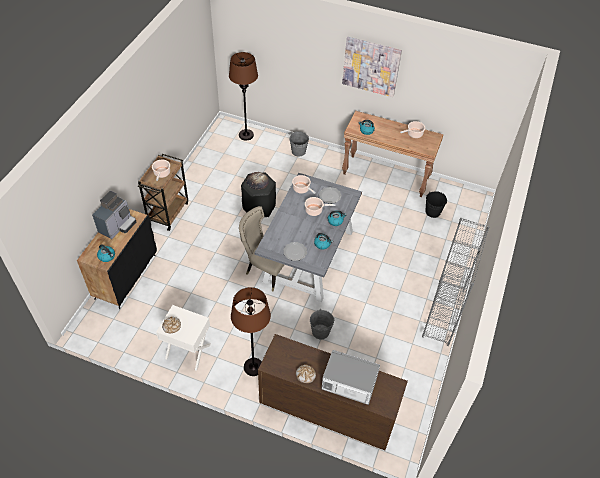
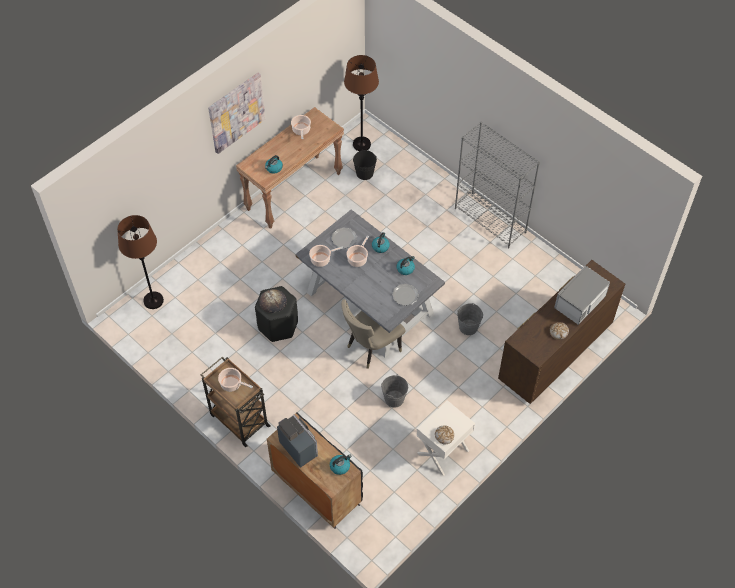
camera: 65 degrees left, 5 degrees up
brown floor lamp [231,287,271,376] -> brown floor lamp moved to [344,55,379,151]
grey bucket [289,131,309,157] -> grey bucket moved to [381,375,408,408]

